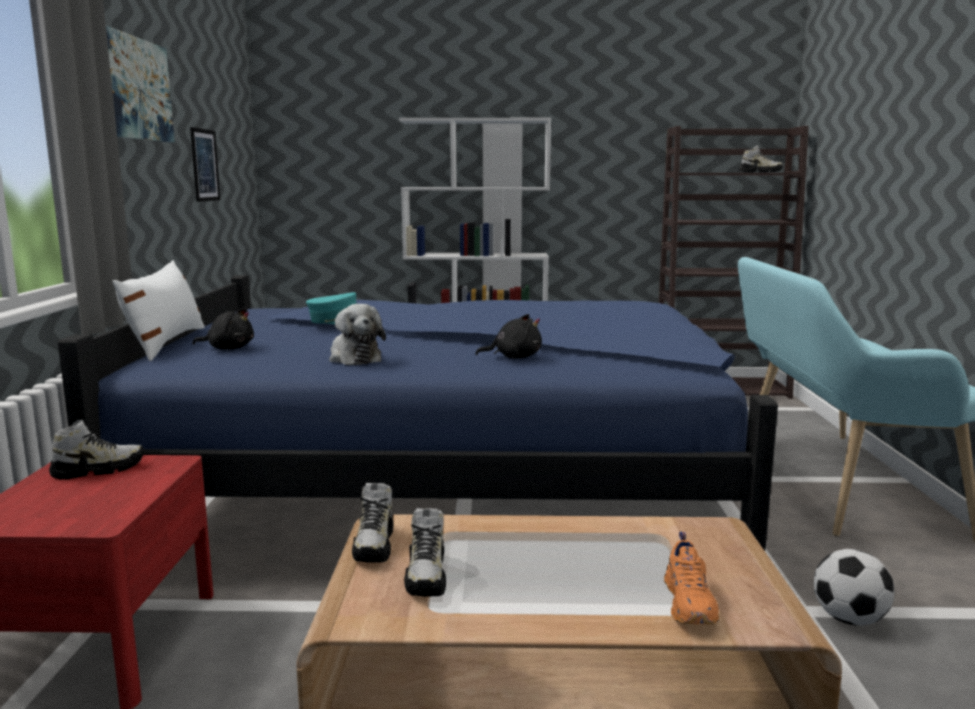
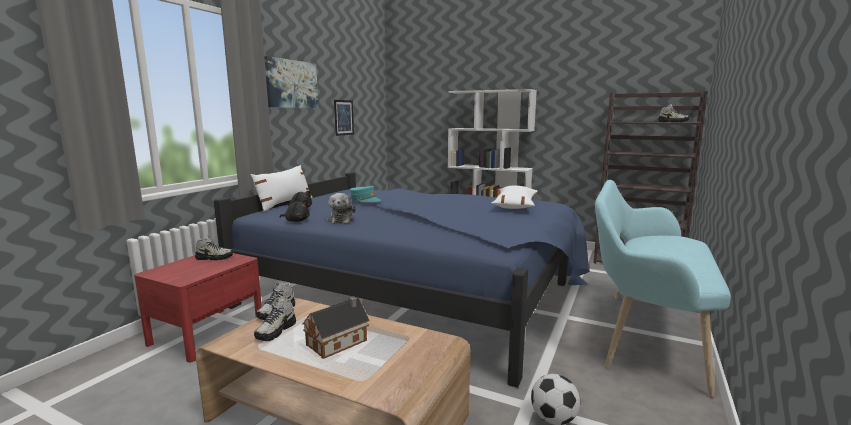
camera: 25 degrees right, 0 degrees up
black plush toy [475,314,542,359] -> black plush toy moved to [280,200,310,222]
orange shoe [664,532,719,625] -> none
none -> toy house [302,296,370,359]
none -> white pillow [492,185,538,209]

